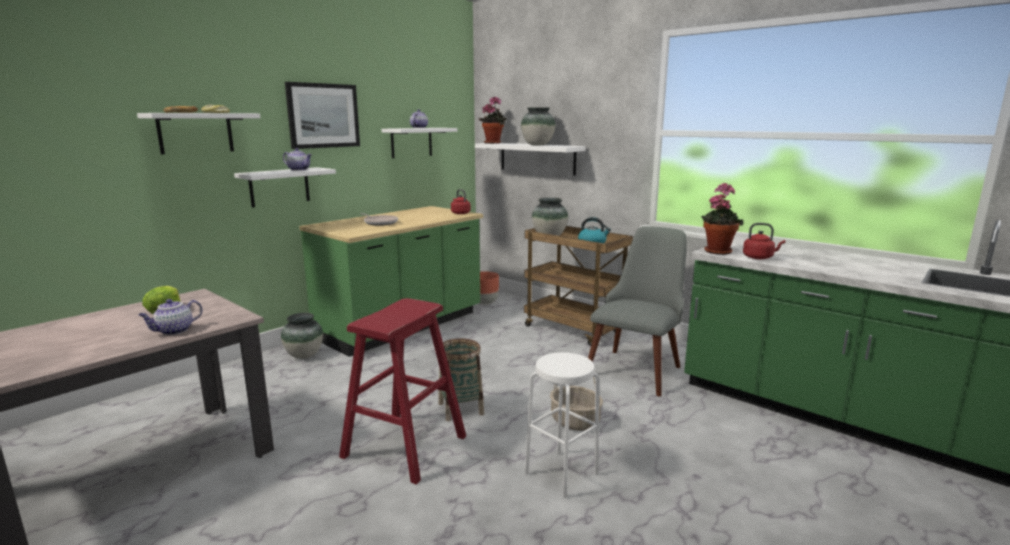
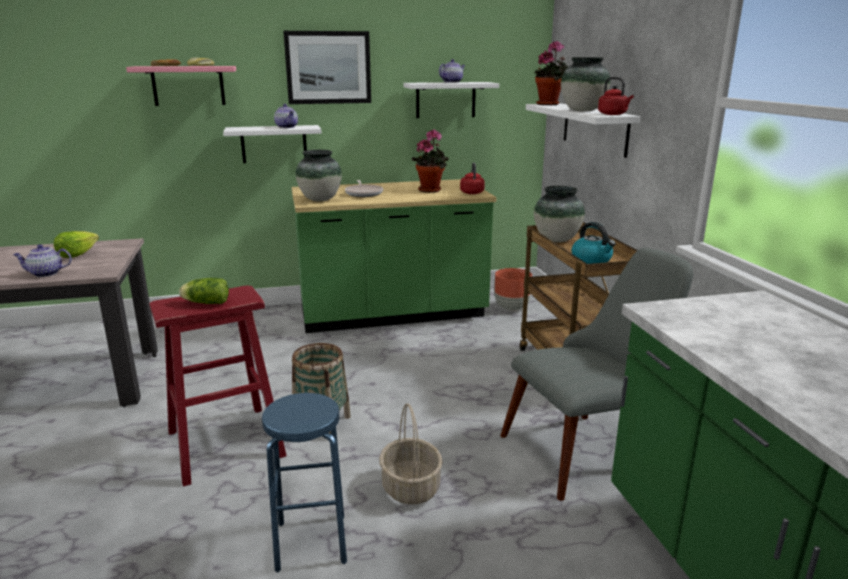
camera: 35 degrees right, 5 degrees up
white shelf [137,113,260,154] -> pink shelf [126,66,236,106]
vase [281,313,323,359] -> vase moved to [296,150,342,201]
white stool [525,352,599,498] -> blue stool [262,393,347,572]
potted plant [701,183,744,255] -> potted plant moved to [412,130,449,193]
red kettle [743,223,785,259] -> red kettle moved to [598,77,634,115]
none -> lettuce [179,278,229,304]

